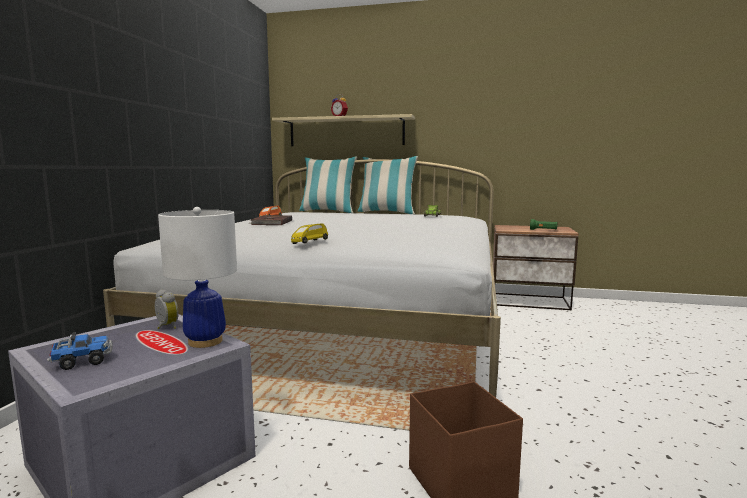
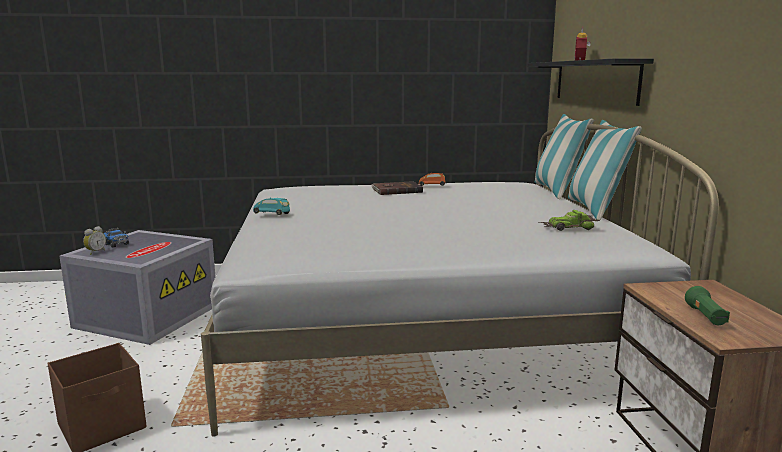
camera: 70 degrees right, 5 degrees up
alarm clock [155,290,179,329] -> alarm clock moved to [83,226,106,255]
white table lamp [158,207,237,348] -> none
beige shelf [272,114,415,146] -> black shelf [528,58,654,106]
yellow toy car [291,224,328,244] -> turquoise toy car [253,198,290,215]

